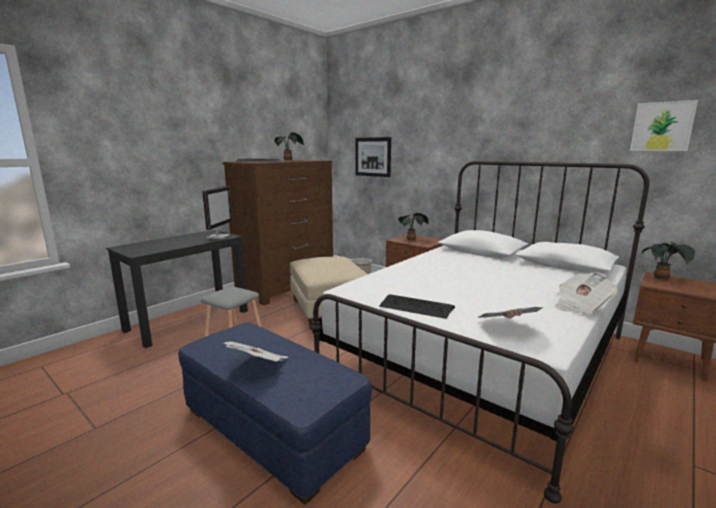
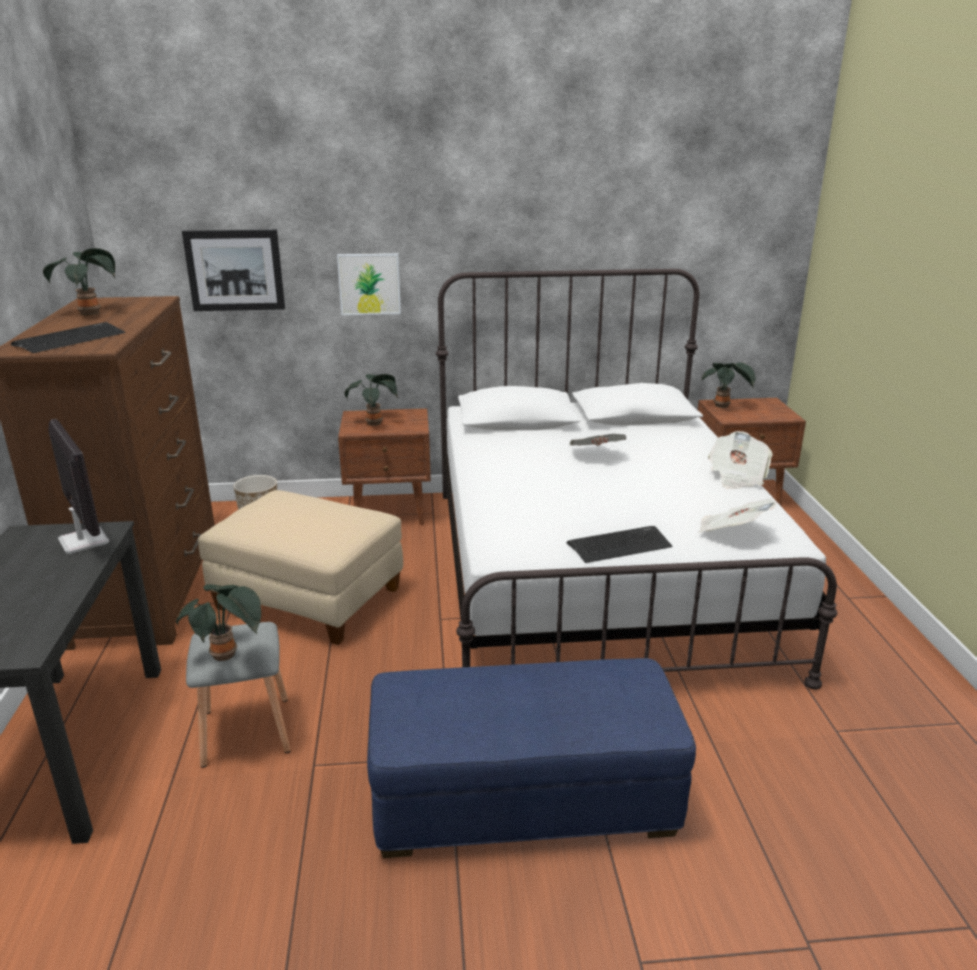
camera: 45 degrees left, 10 degrees up
newspaper [224,341,288,362] -> newspaper moved to [569,434,626,446]
picture [630,100,698,151] -> picture moved to [337,253,401,315]
none -> potted plant [176,584,261,661]

